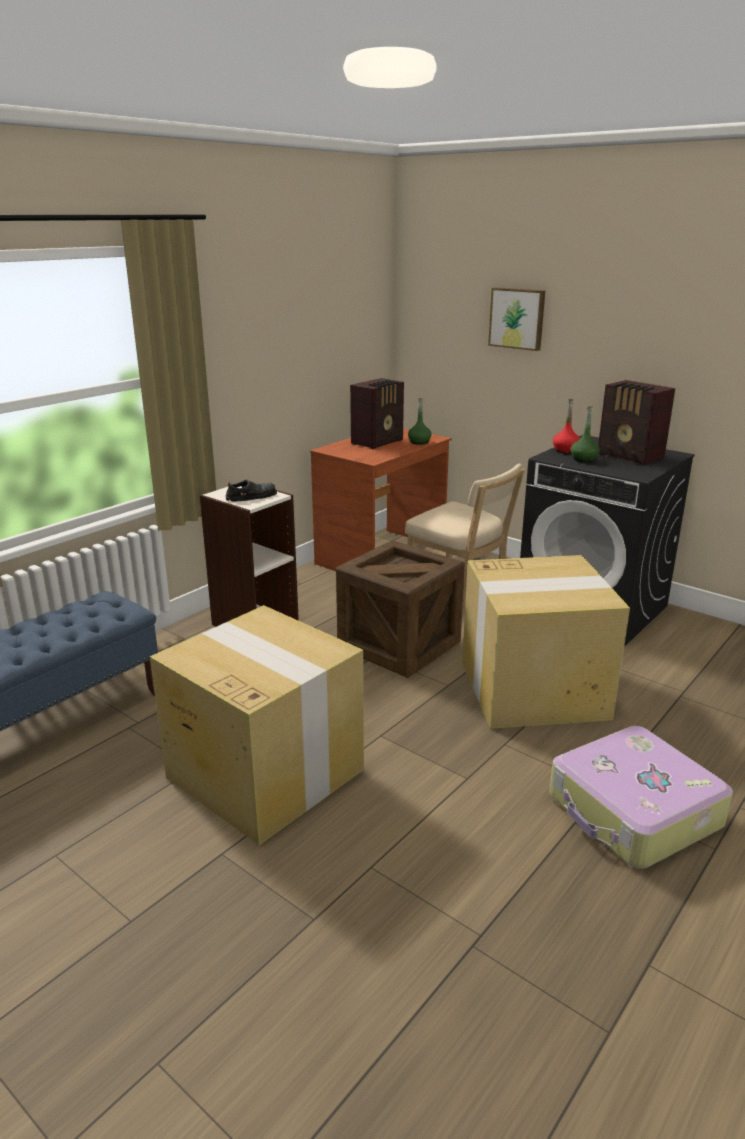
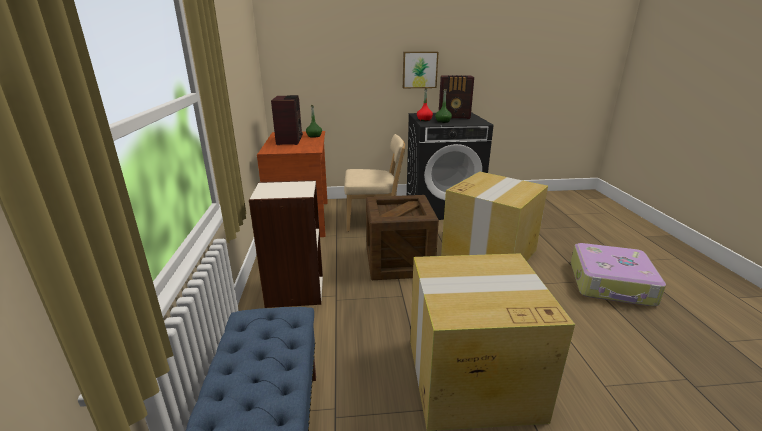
camera: 45 degrees left, 0 degrees up
black shoe [225,480,277,502] -> none
picture [488,287,545,351] -> picture moved to [403,52,439,88]

